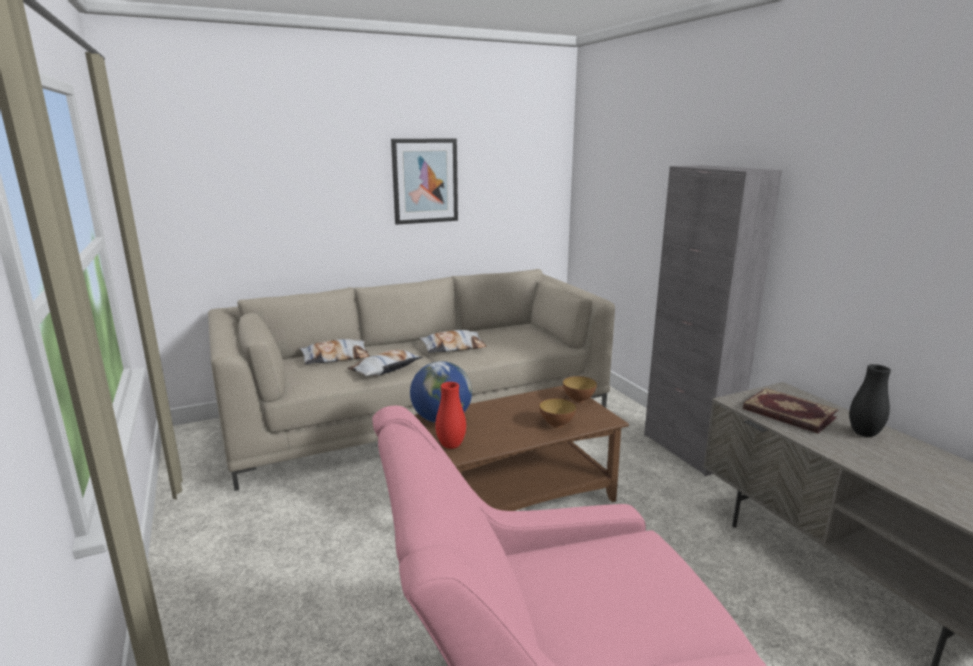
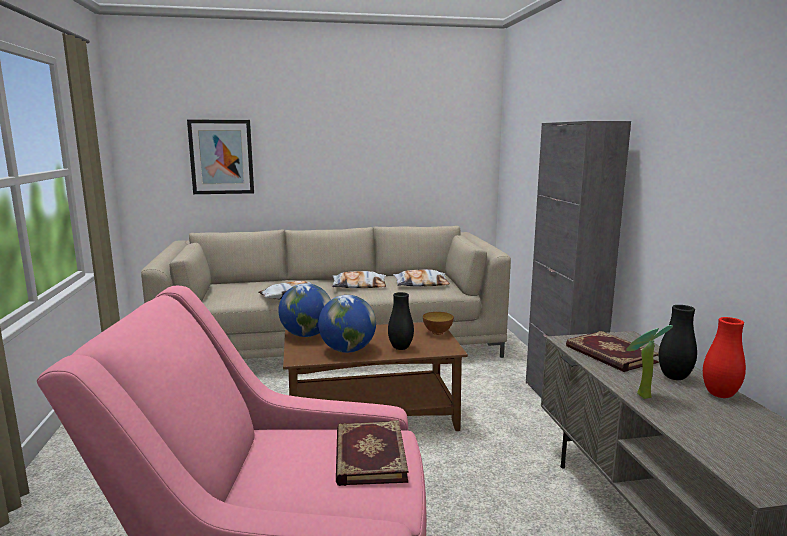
camera: 15 degrees right, 5 degrees down
pillow [300,339,369,365] -> pillow moved to [393,269,450,286]
picture [391,139,458,225] -> picture moved to [187,120,254,194]
red vase [435,382,466,449] -> red vase moved to [703,317,746,398]
bowl [539,398,576,428] -> black vase [388,292,414,350]
none -> globe [318,295,376,353]
none -> book [336,420,408,486]
none -> potted plant [626,325,673,399]

